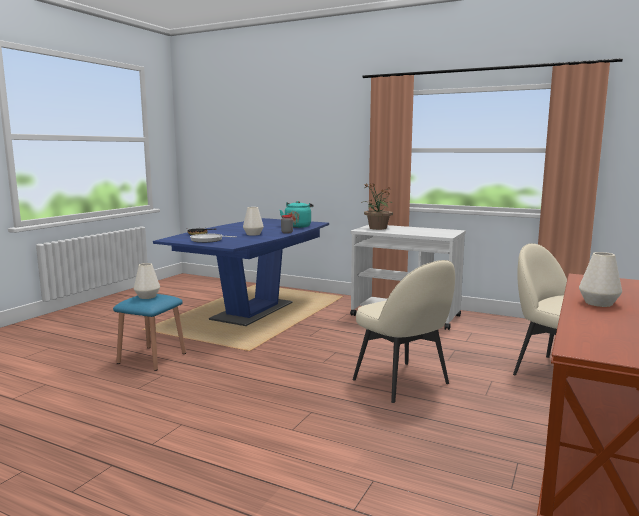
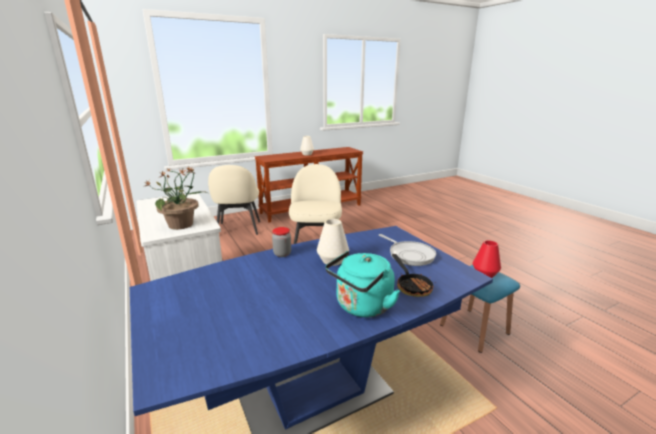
camera: 145 degrees left, 10 degrees up
white vase [134,263,160,299] -> red vase [473,240,501,278]
turquoise kettle [280,201,313,228] -> turquoise kettle moved to [325,251,400,317]

